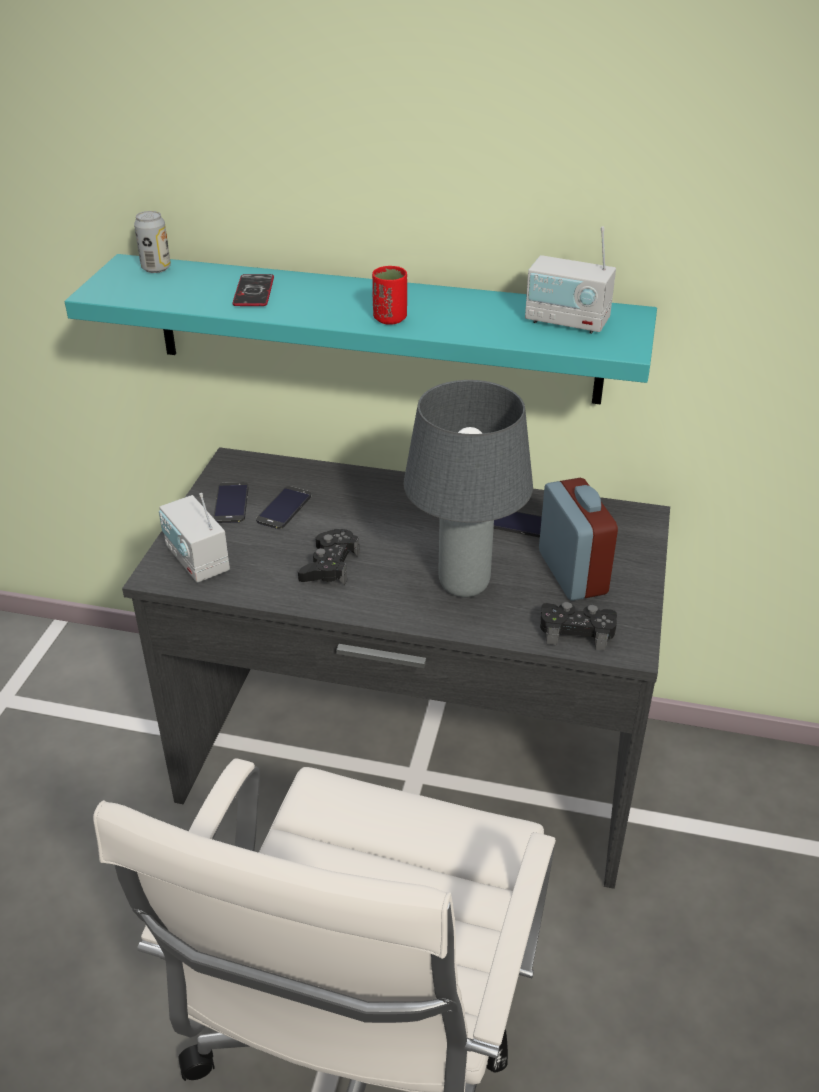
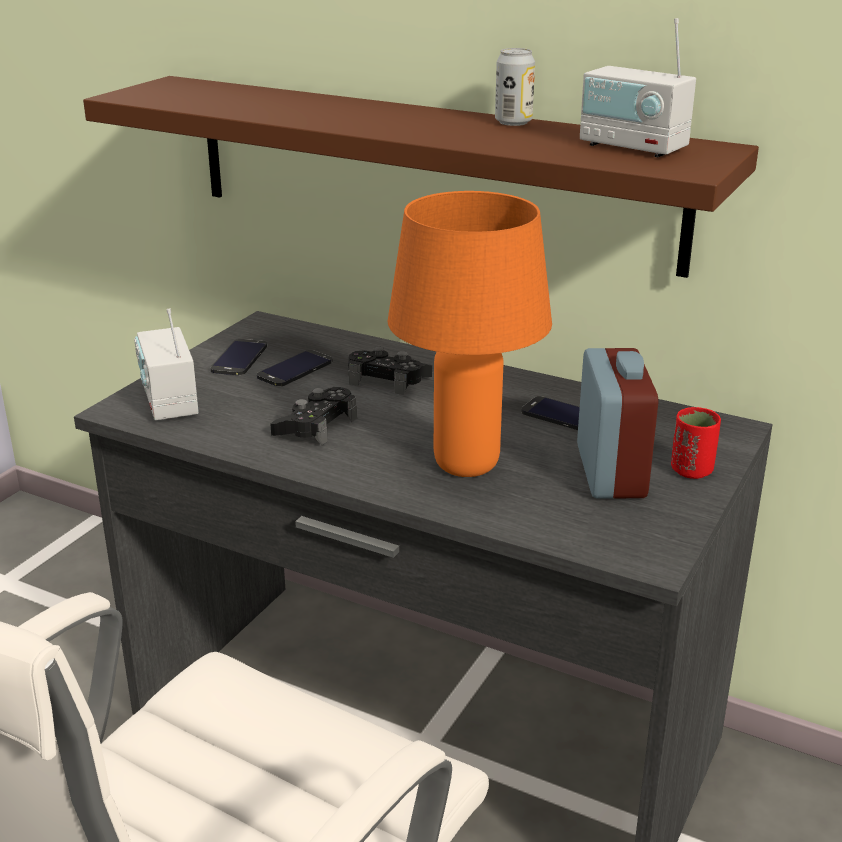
camera: 15 degrees right, 10 degrees down
turquoise shelf [65,254,657,404] -> brown shelf [83,76,759,278]
can [134,211,171,273] -> can moved to [495,48,535,126]
phone [232,274,274,306] -> none
red cup [372,266,407,325] -> red cup moved to [671,407,721,479]
grey table lamp [403,380,533,597] -> orange table lamp [388,191,552,477]
black game controller [540,602,617,651] -> black game controller moved to [348,346,432,395]

